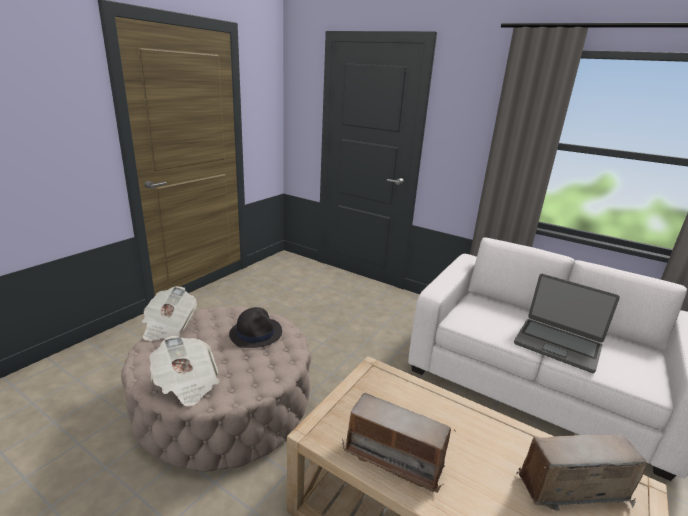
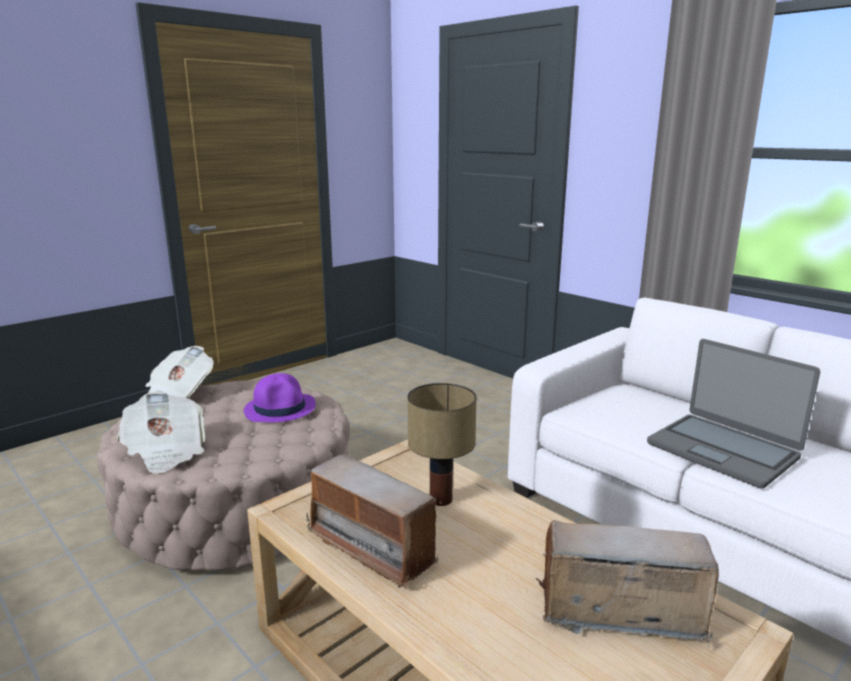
camera: 15 degrees right, 5 degrees down
black hat [229,307,282,348] -> purple hat [244,373,316,423]
none -> table lamp [407,383,477,506]

